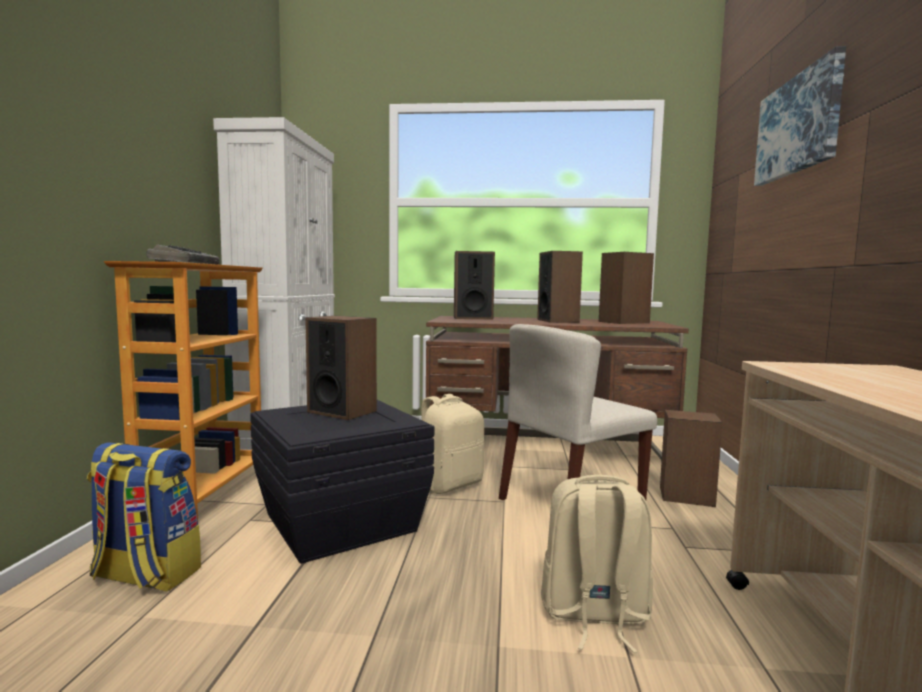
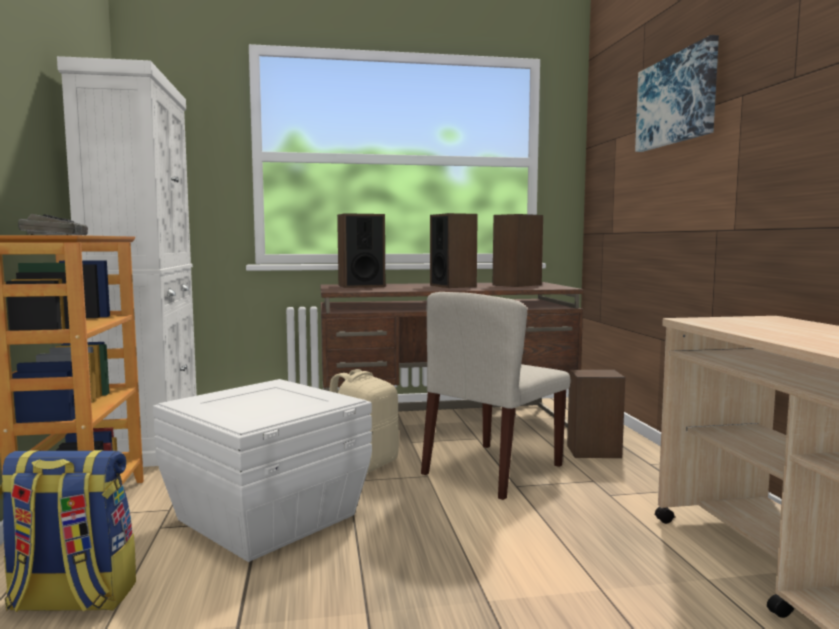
camera: 15 degrees left, 0 degrees up
black storage box [250,400,434,564] -> white storage box [153,379,372,562]
speaker [305,316,377,420] -> none
beige backpack [541,475,653,653] -> none

